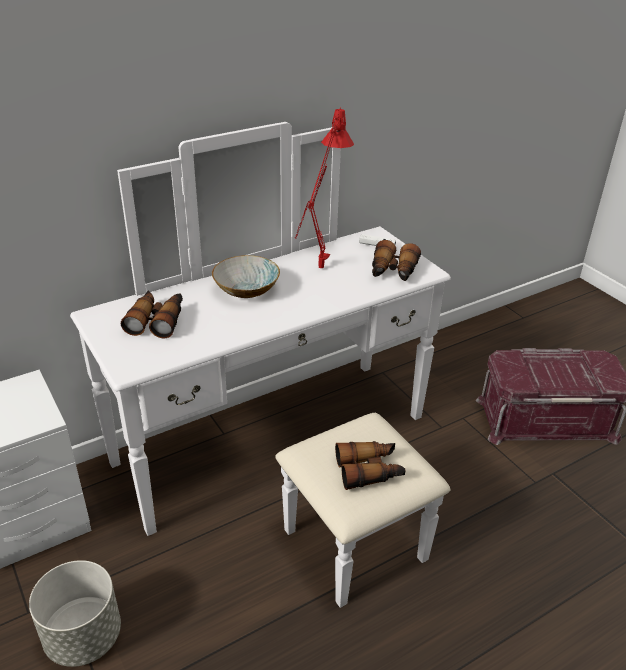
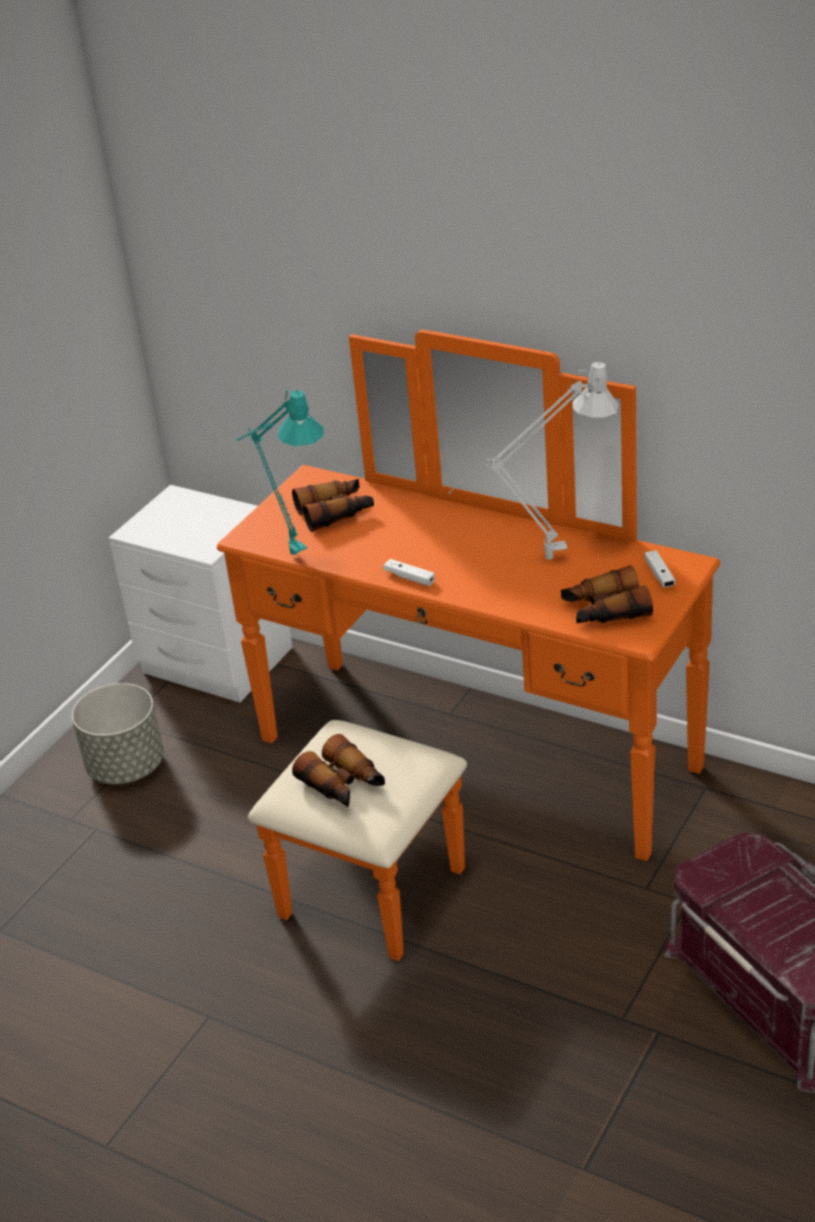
camera: 65 degrees right, 0 degrees up
white dresser [70,122,451,608] -> orange dresser [217,330,720,961]
bowl [212,255,280,298] -> none
red table lamp [295,109,354,268] -> grey table lamp [449,361,619,560]
none -> turquoise table lamp [236,390,324,558]
none -> white game controller [384,559,435,586]

